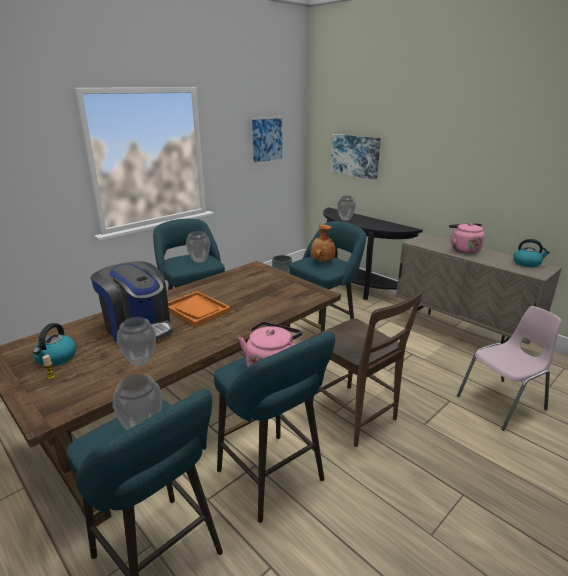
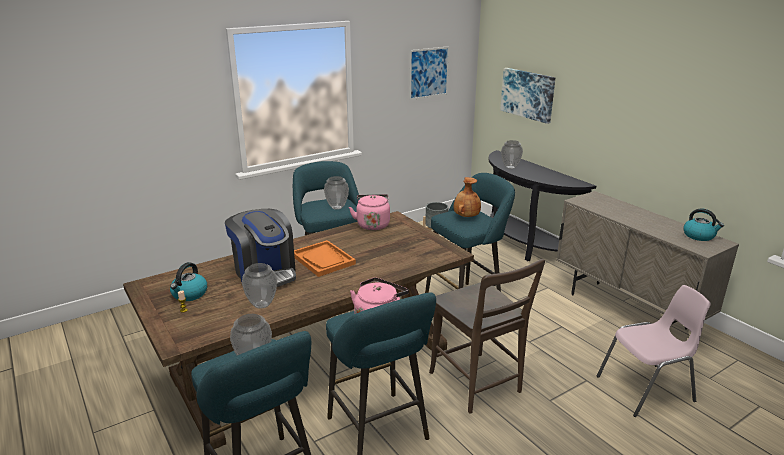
camera: 10 degrees right, 0 degrees up
pink kettle [449,223,485,254] -> pink kettle moved to [349,194,390,230]

